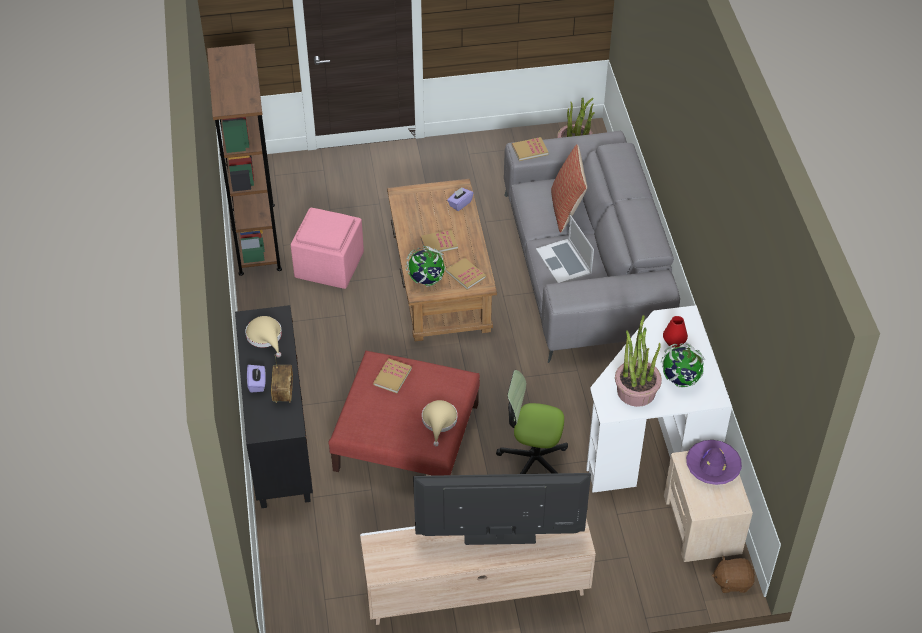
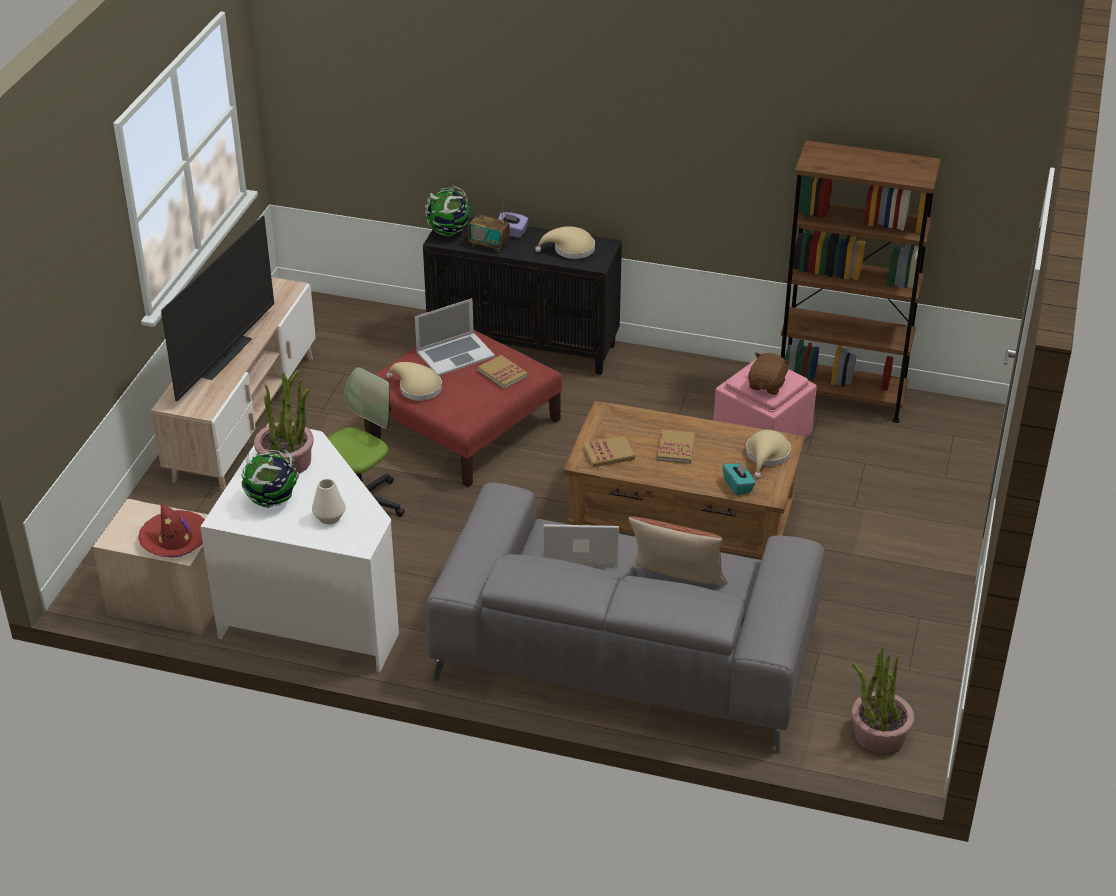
camera: 115 degrees right, 10 degrees down
globe [405,246,446,287] -> globe moved to [425,186,470,236]
purple tissue box [447,187,473,211] -> turquoise tissue box [723,460,756,495]
book [512,137,549,161] -> none
red vase [663,316,688,348] -> white vase [312,479,346,524]
purple hat [686,440,742,485] -> red hat [138,503,205,558]
brown plush toy [712,556,755,593] -> brown plush toy moved to [748,352,791,395]
none -> laptop [415,298,495,376]
none -> beige hat [746,430,791,479]

